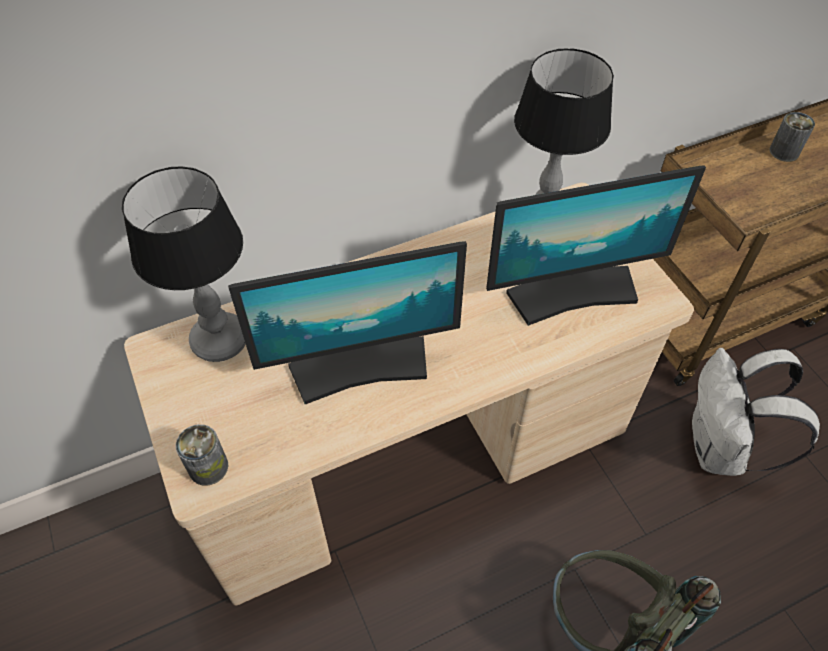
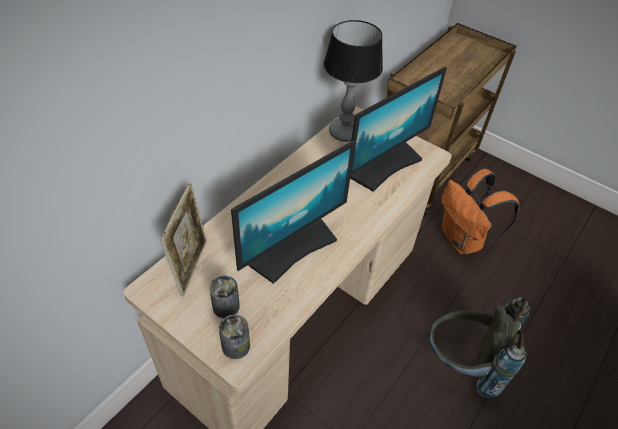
camera: 30 degrees left, 5 degrees down
table lamp [122,166,246,362] -> picture frame [160,183,207,296]
white backpack [692,348,820,476] -> orange backpack [441,169,520,254]
can [769,112,815,162] -> can moved to [209,276,240,318]

